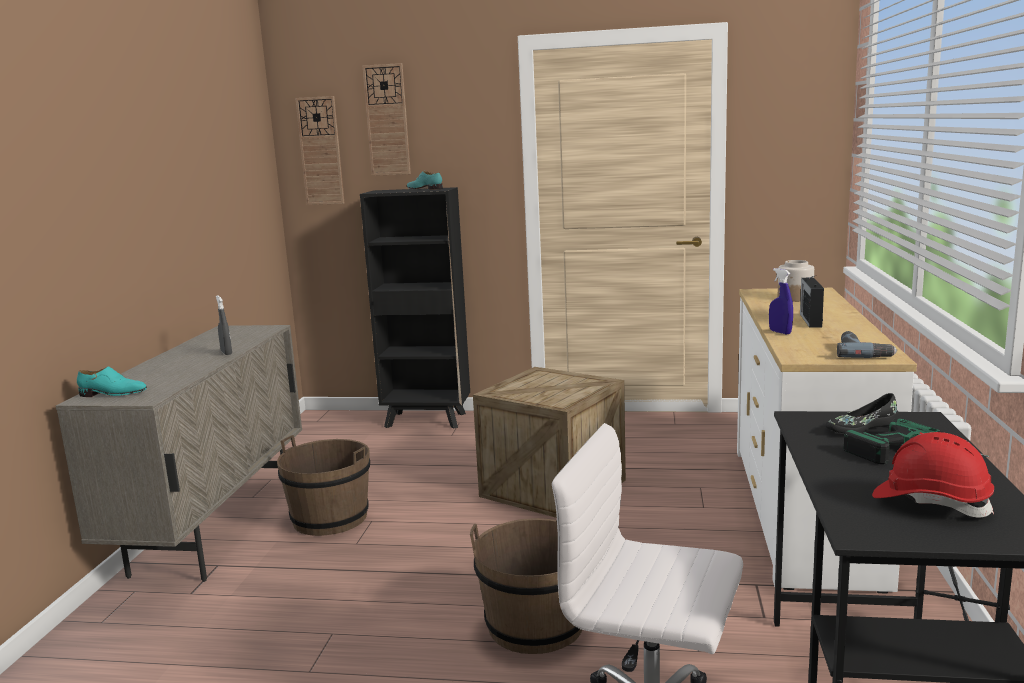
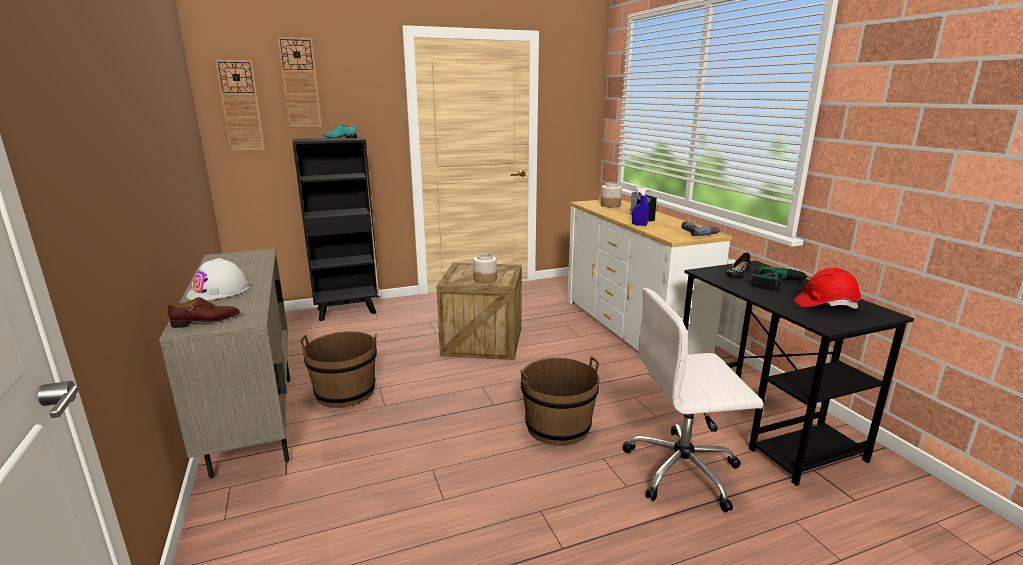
camera: 30 degrees left, 5 degrees up
turquoise shoe [77,366,147,397] -> brown shoe [168,297,240,328]
grey spray bottle [216,296,232,355] -> none
none -> white hard hat [186,258,250,300]
none -> jar [473,253,497,283]

